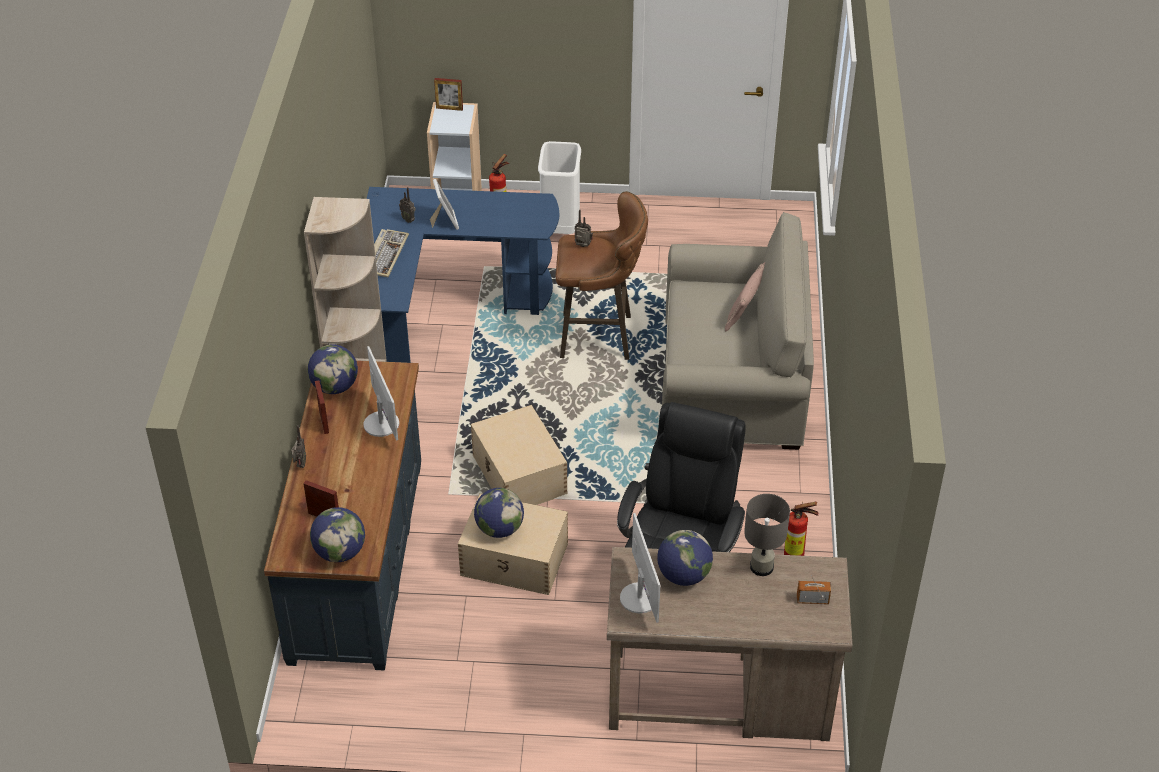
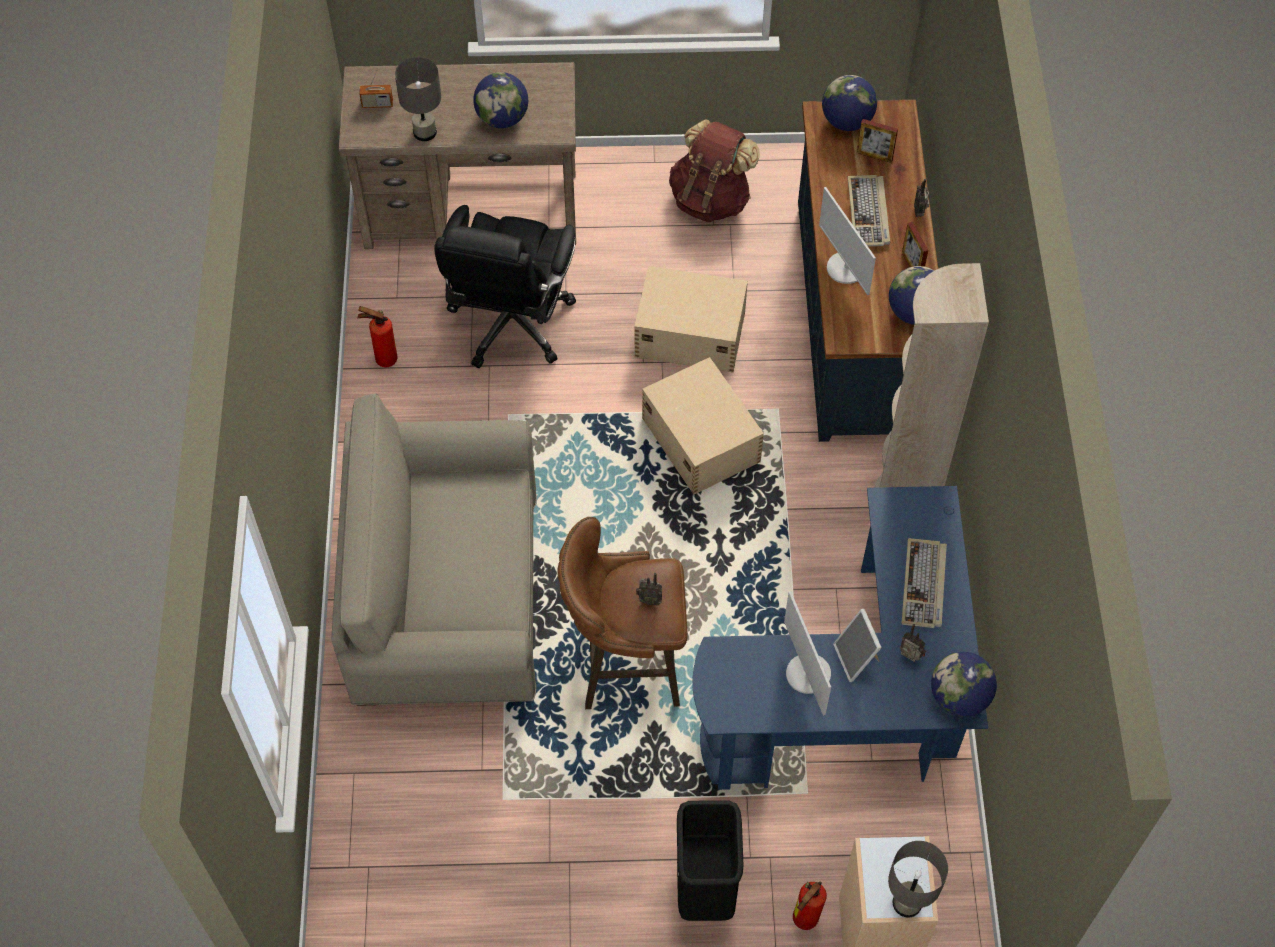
camera: 175 degrees right, 15 degrees up
picture frame [434,78,463,111] -> grey table lamp [888,841,948,917]
globe [474,488,524,538] -> globe moved to [931,652,997,717]
white trash can [538,141,581,234] -> black trash can [677,800,743,921]
monitor [620,513,661,623] -> monitor moved to [784,591,831,716]
beige pillow [724,262,765,332] -> none
none -> brown backpack [669,119,760,222]
none -> keyboard [847,175,890,247]

